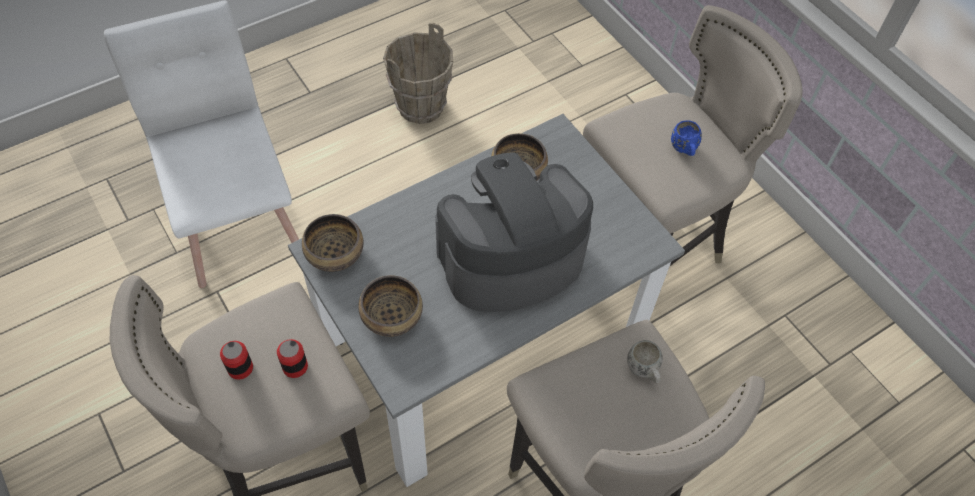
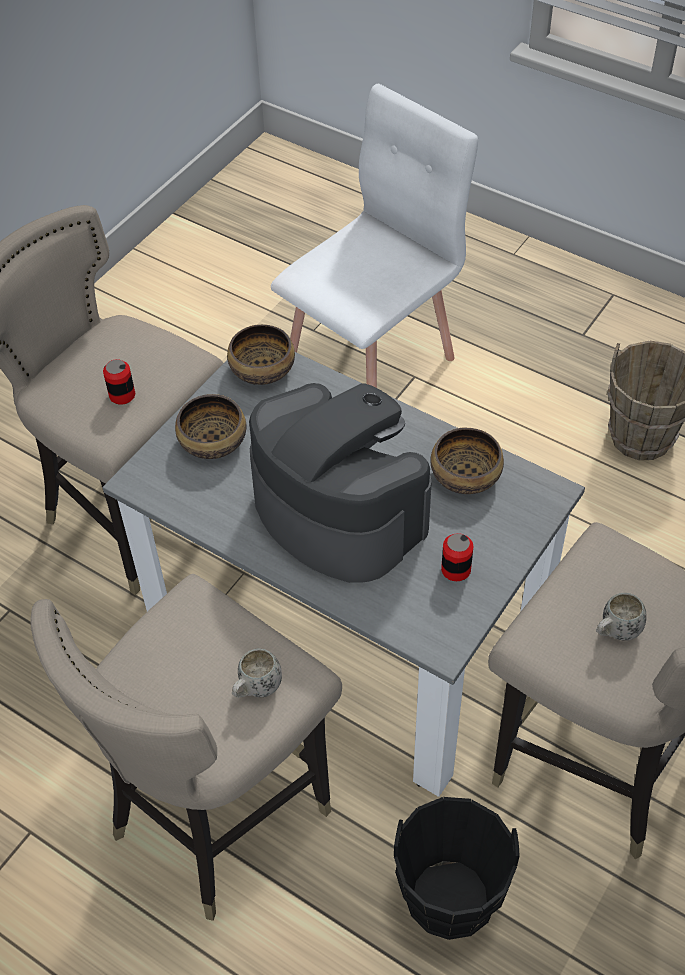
camera: 70 degrees right, 5 degrees down
can [220,341,253,379] -> can moved to [441,533,473,581]
blue mug [671,120,702,156] -> white mug [596,593,647,641]
none -> black bucket [394,797,520,940]

